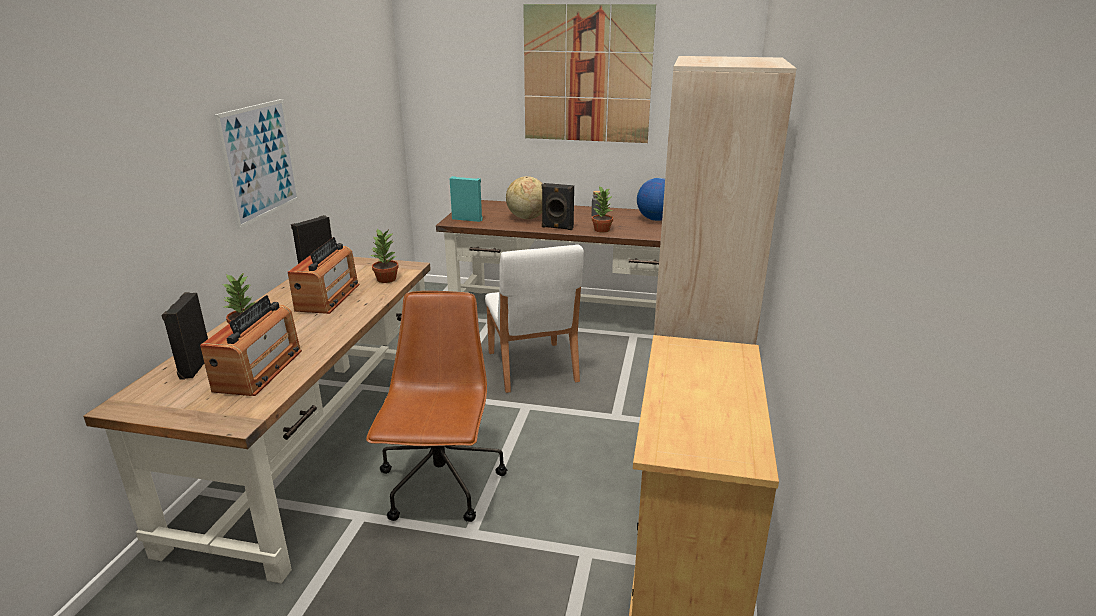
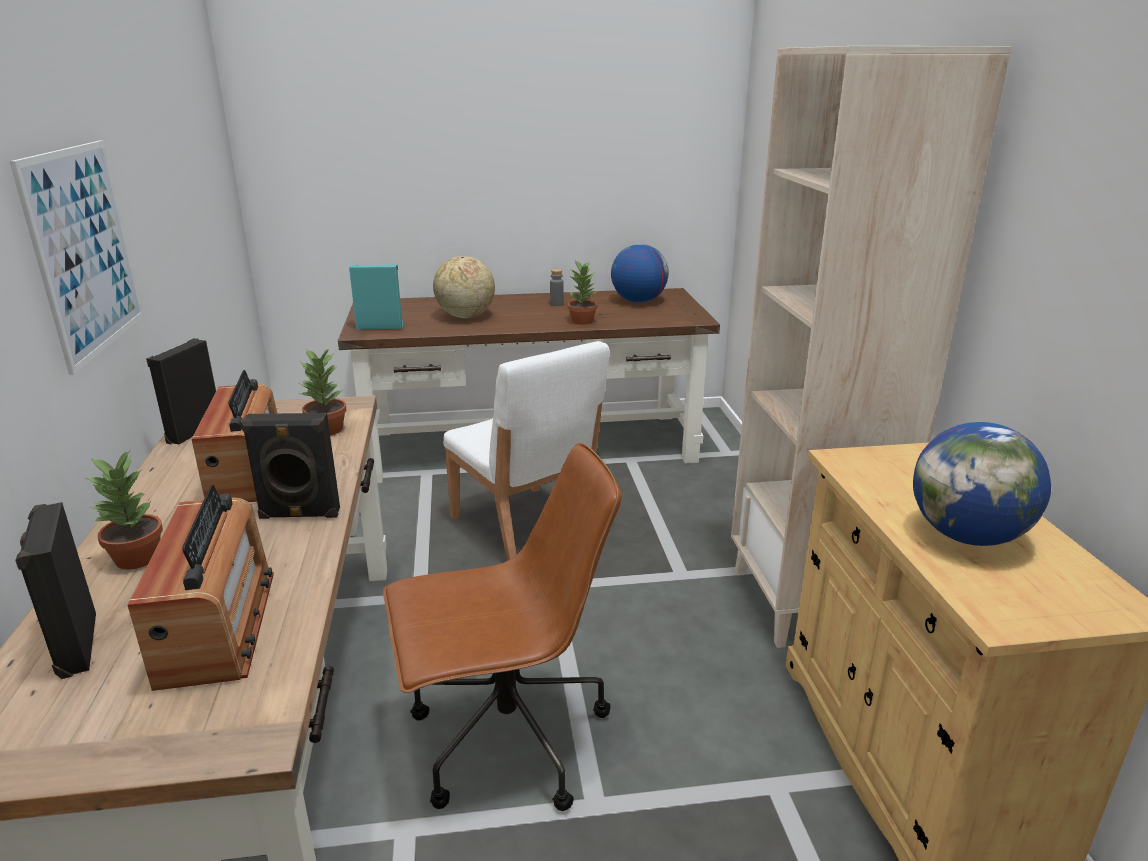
camera: 20 degrees left, 0 degrees up
brown office chair [366,291,507,522] -> brown office chair turned 90 degrees clockwise [383,442,622,811]
picture [523,4,656,143] -> none
black speaker [542,183,574,230] -> black speaker moved to [241,413,340,519]
none -> globe [913,422,1051,546]

